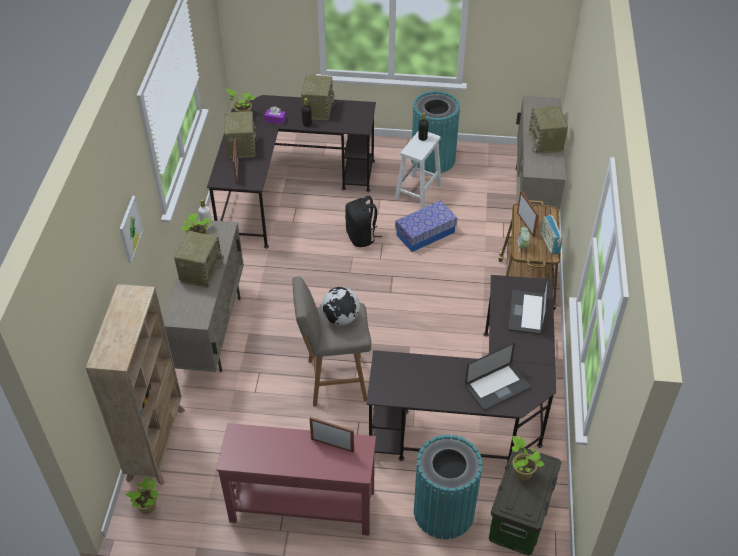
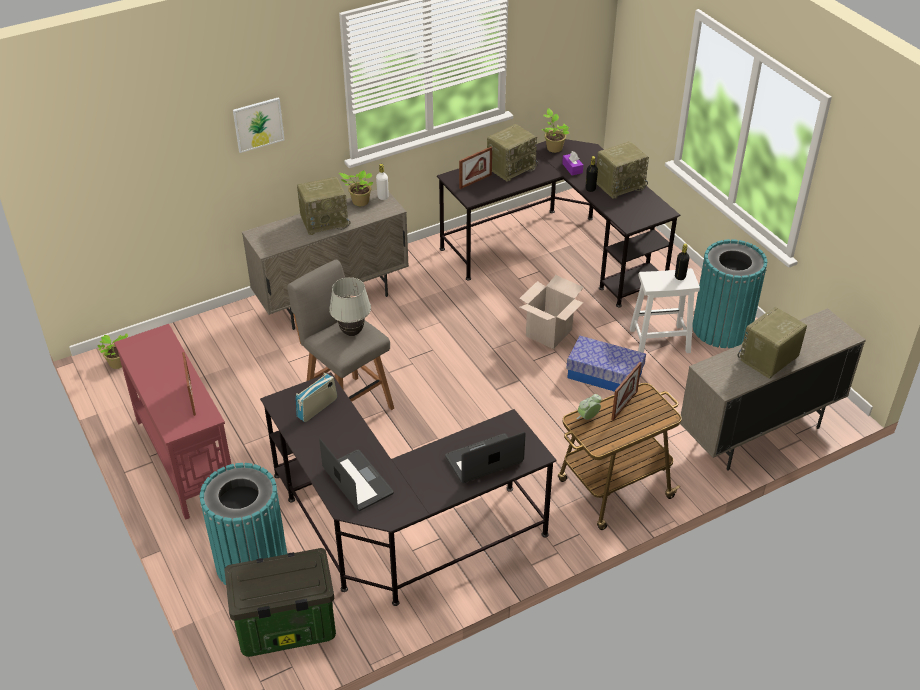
camera: 55 degrees right, 5 degrees down
beige bookcase [86,284,185,485] -> none
globe [322,287,360,325] -> white table lamp [329,277,371,336]
black backpack [345,196,382,247] -> cardboard box [519,275,584,349]
laptop [465,343,530,410] -> laptop turned 150 degrees counterclockwise [319,439,394,511]
potted plant [512,436,544,480] -> none
radio [540,215,563,255] -> radio moved to [296,373,337,422]

